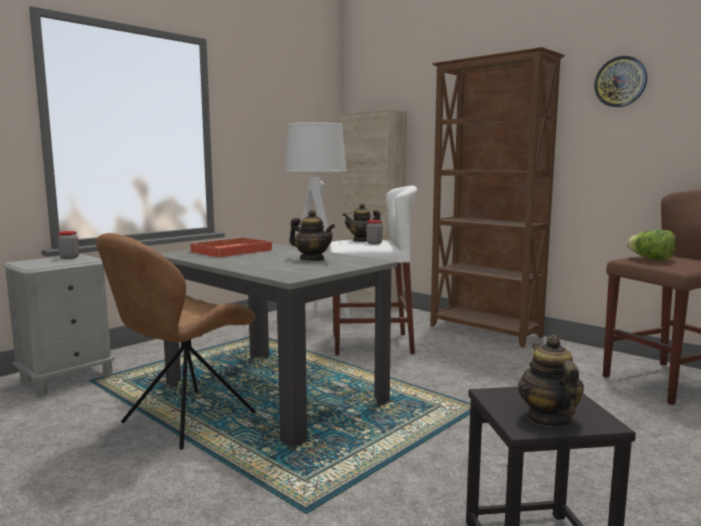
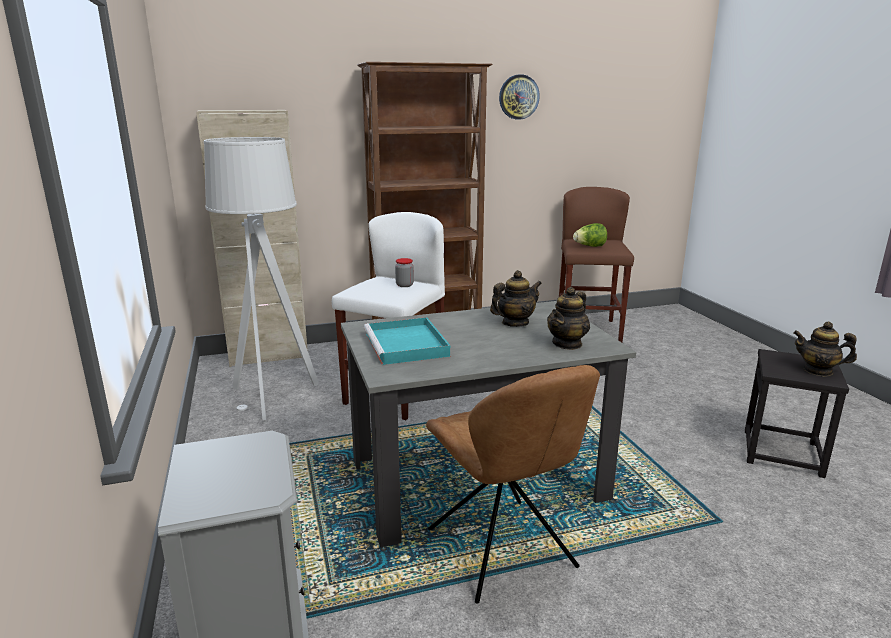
camera: 60 degrees left, 10 degrees up
jar [58,231,79,259] -> none
red tray [189,237,272,258] -> turquoise tray [364,317,450,365]
teapot [343,203,383,242] -> teapot moved to [547,287,590,350]

